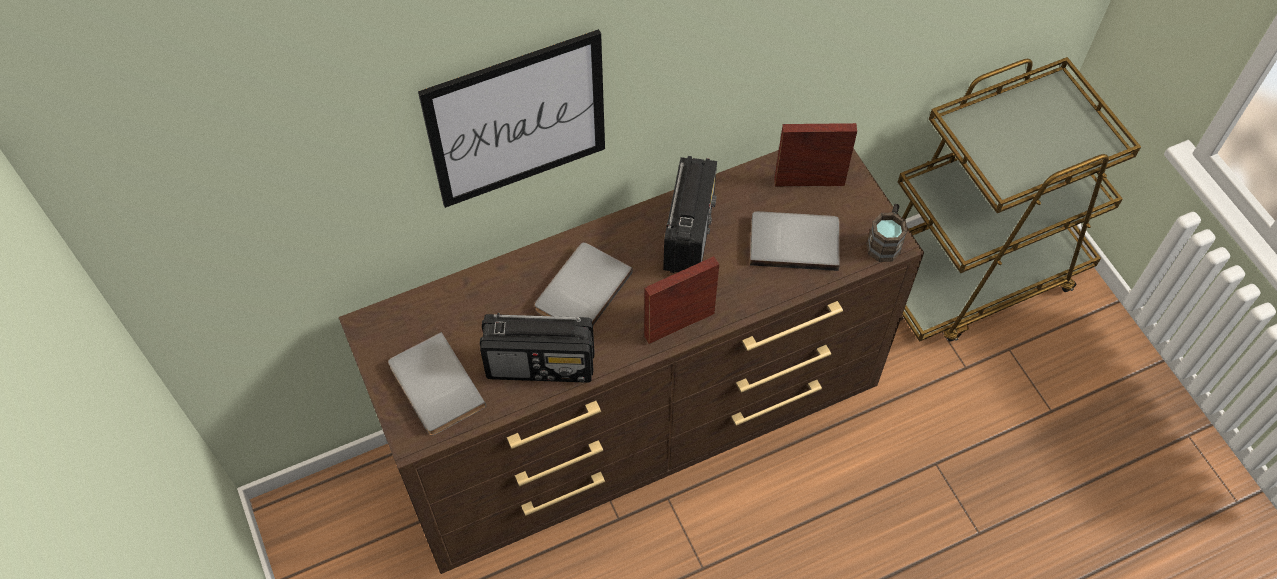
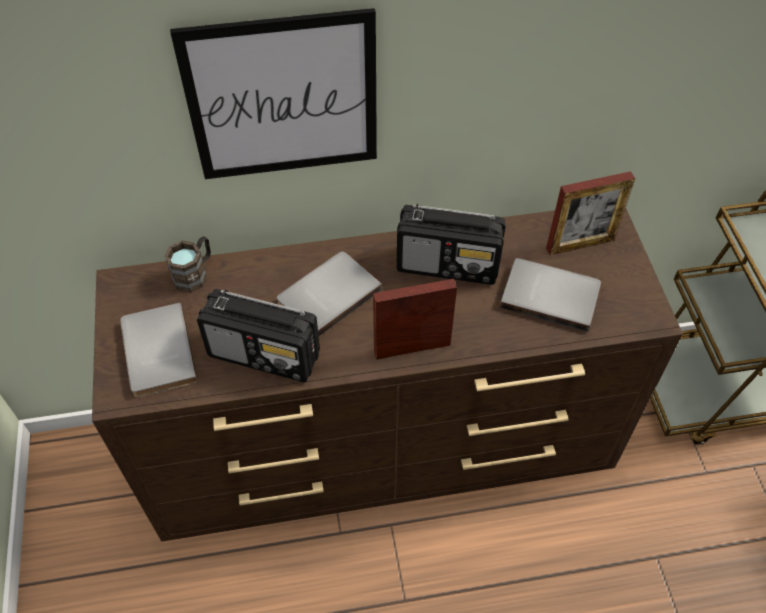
camera: 15 degrees right, 5 degrees down
radio [663,156,717,273] -> radio turned 75 degrees clockwise [397,204,506,285]
picture frame [774,123,857,187] -> picture frame turned 150 degrees clockwise [546,171,635,255]
brown mug [867,204,908,262] -> brown mug moved to [164,236,211,293]

